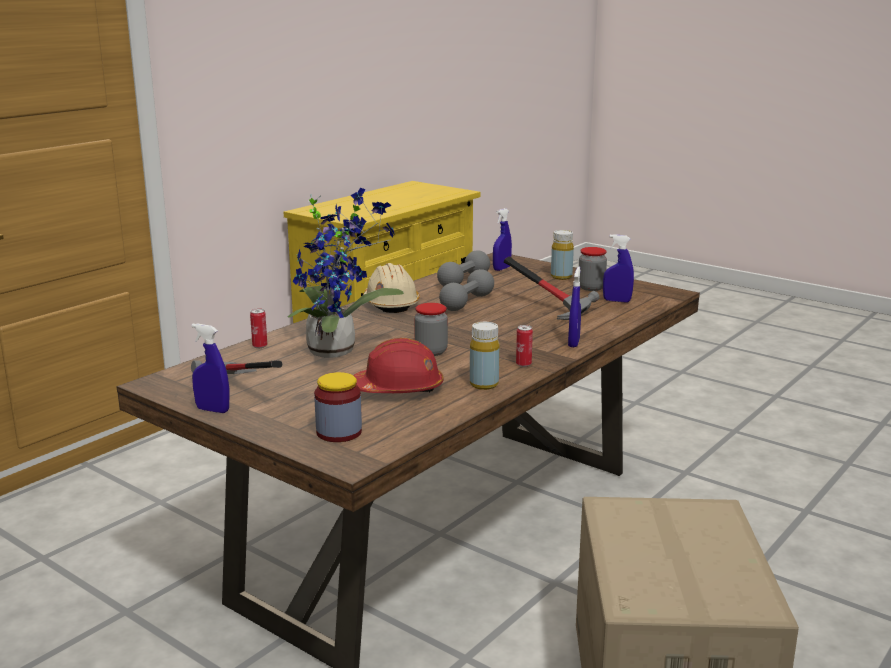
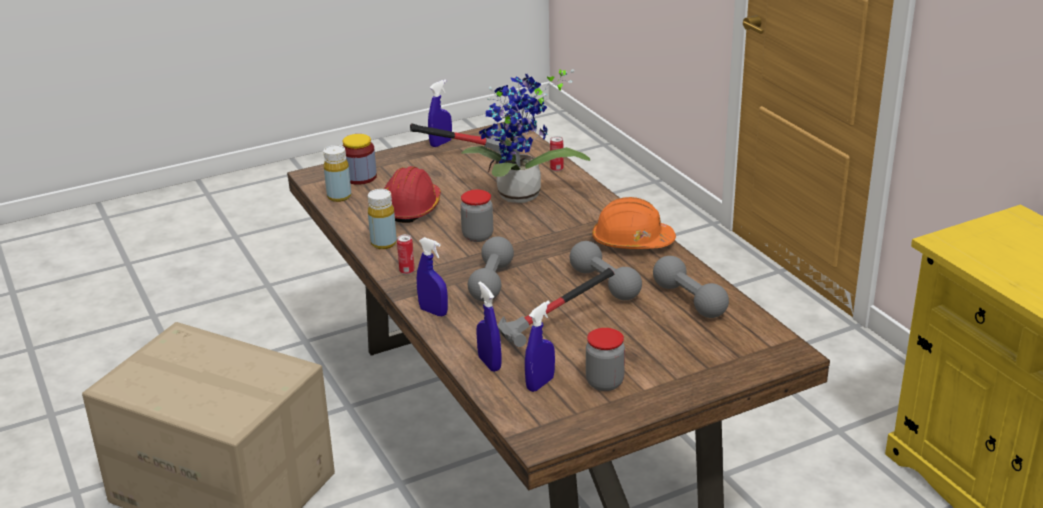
camera: 115 degrees right, 10 degrees up
beige hard hat [363,263,420,313] -> orange hard hat [592,197,676,249]
blue spray bottle [493,208,512,271] -> blue spray bottle moved to [476,281,501,372]
yellow bottle [551,230,574,280] -> yellow bottle moved to [323,145,351,202]
none -> grey dumbbell [468,236,514,302]

